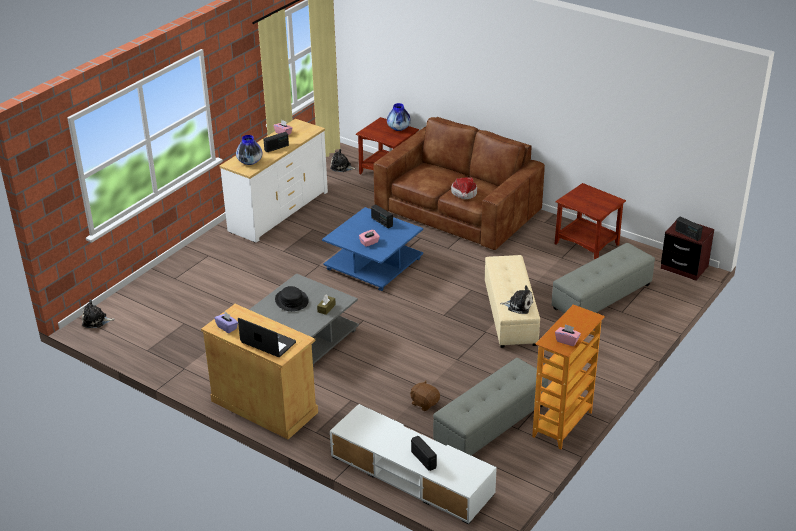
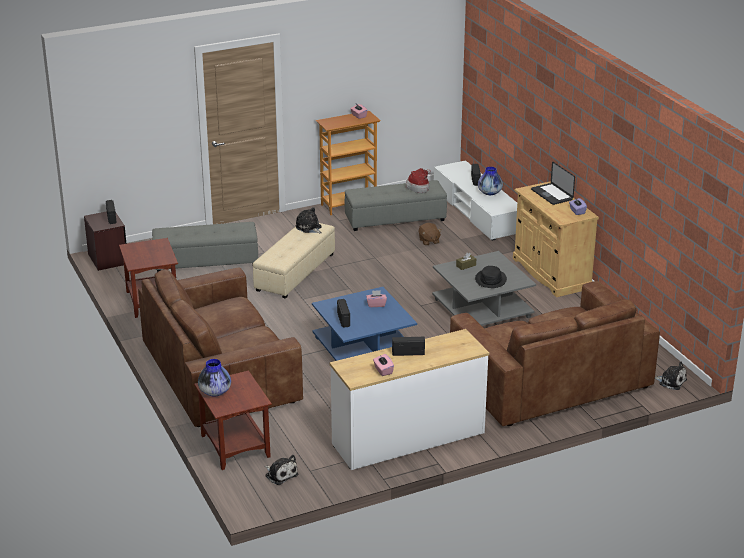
camera: 150 degrees left, 5 degrees down
vase [236,135,262,165] -> vase moved to [478,167,503,195]
hat [451,177,477,199] -> hat moved to [406,168,431,193]
none -> brown sofa [450,281,660,426]

